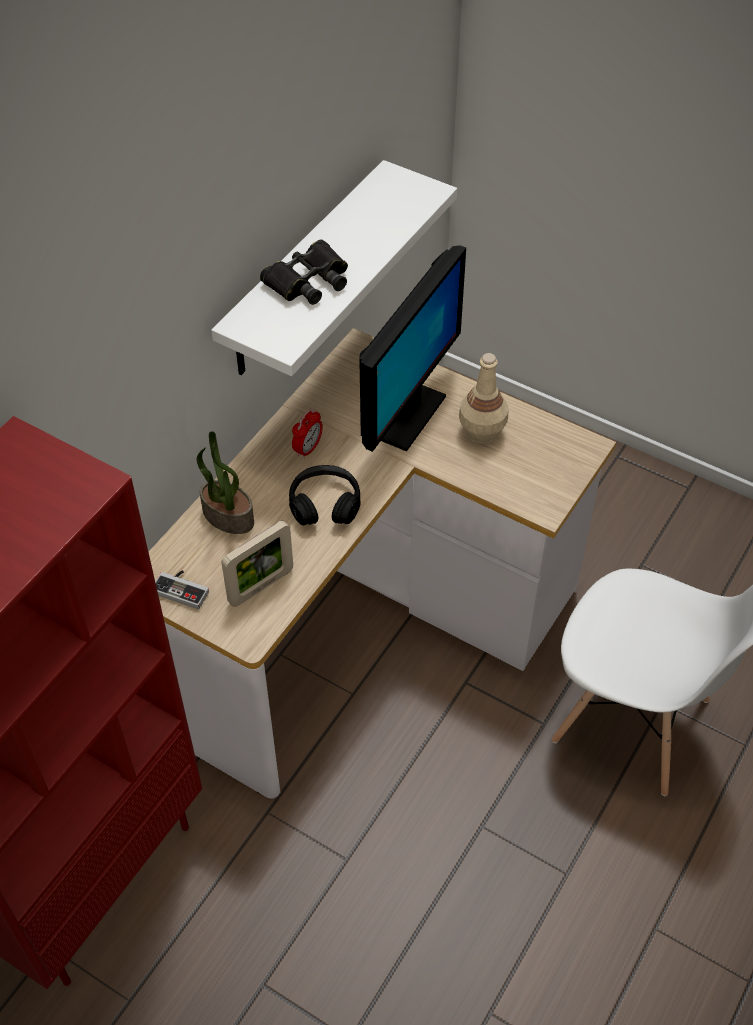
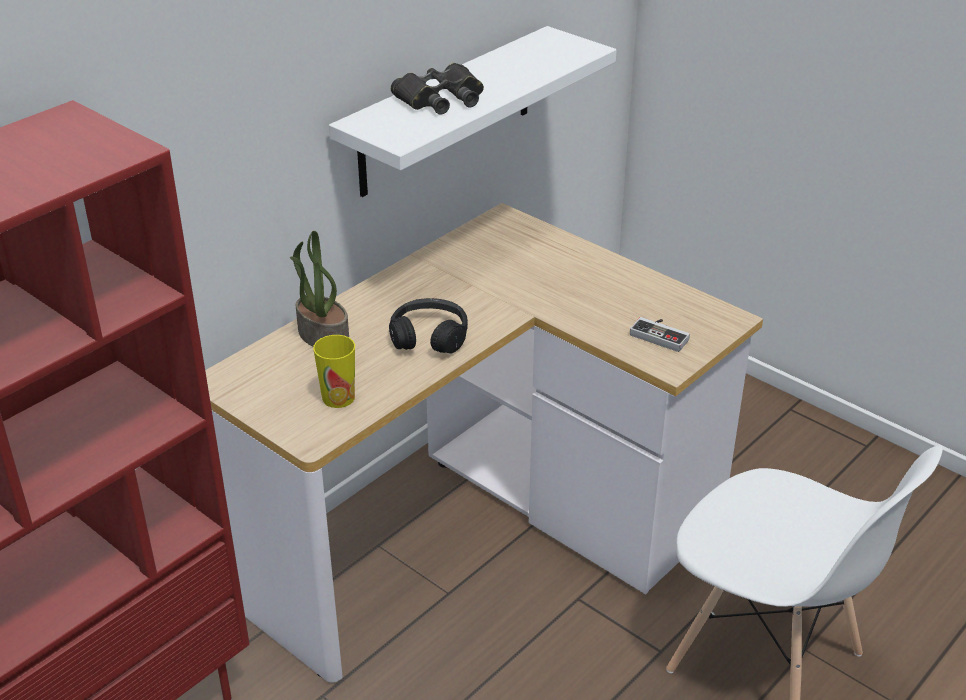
camera: 10 degrees right, 15 degrees down
game controller [155,570,209,609] -> game controller moved to [630,317,690,352]
picture frame [222,521,293,607] -> cup [313,335,355,408]
alarm clock [292,409,323,459] -> none
monitor [359,245,466,452] -> none
beige bottle [459,353,509,444] -> none

